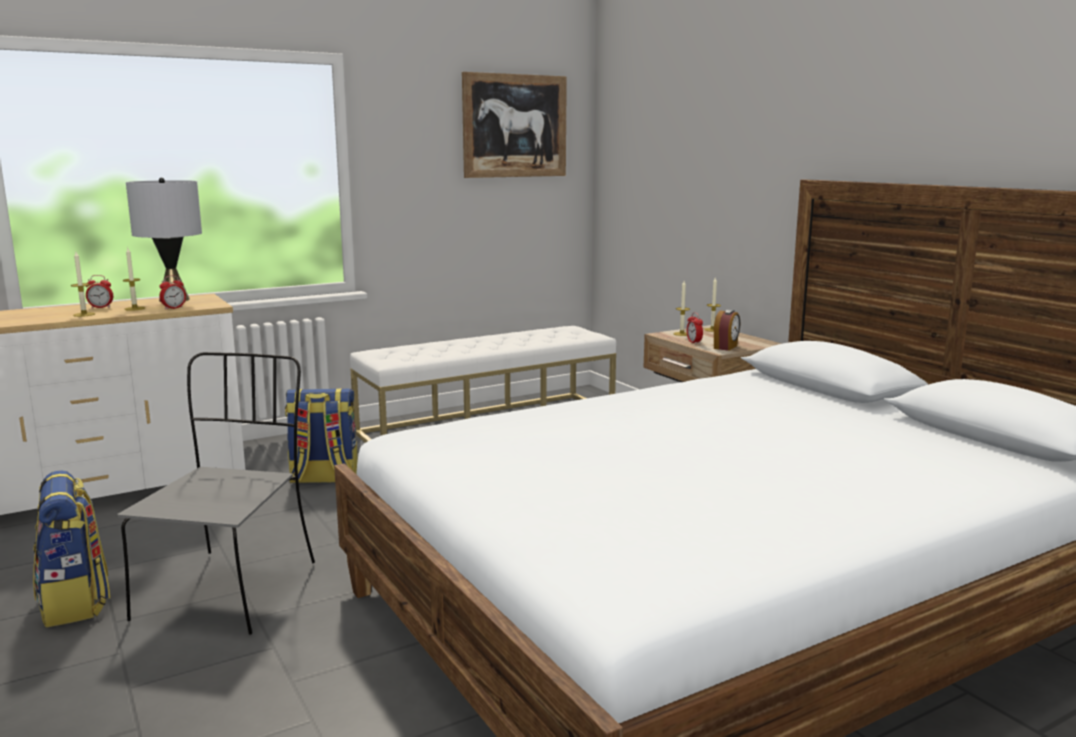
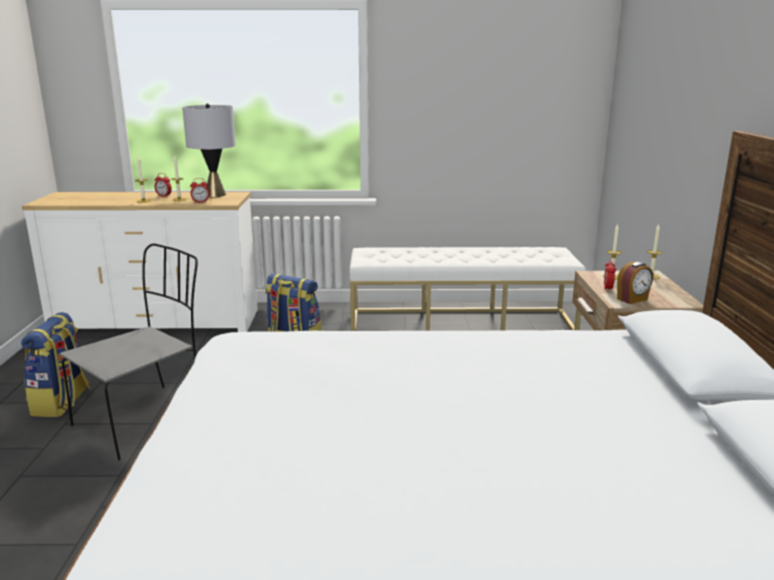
camera: 30 degrees right, 5 degrees up
picture [462,72,567,178] -> none

